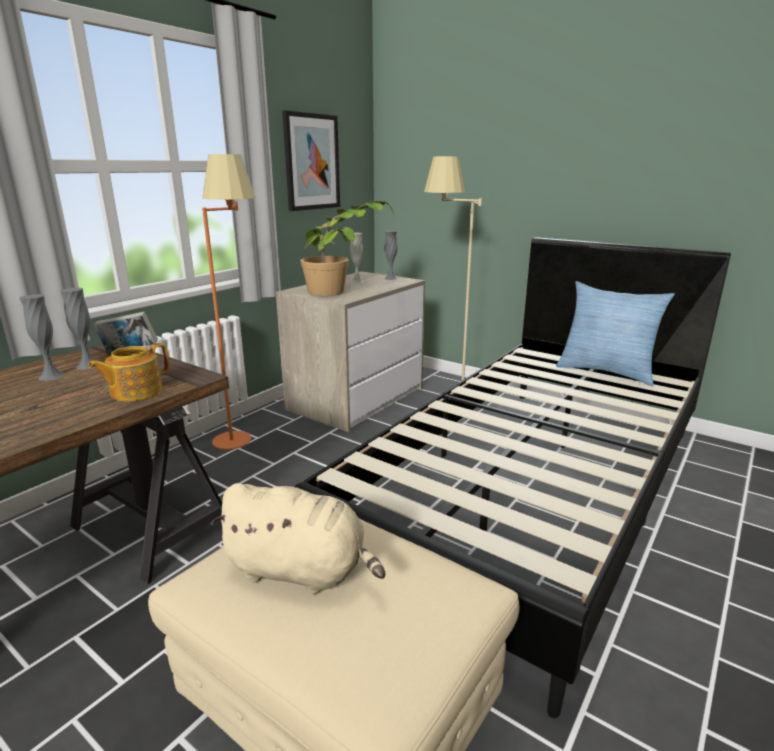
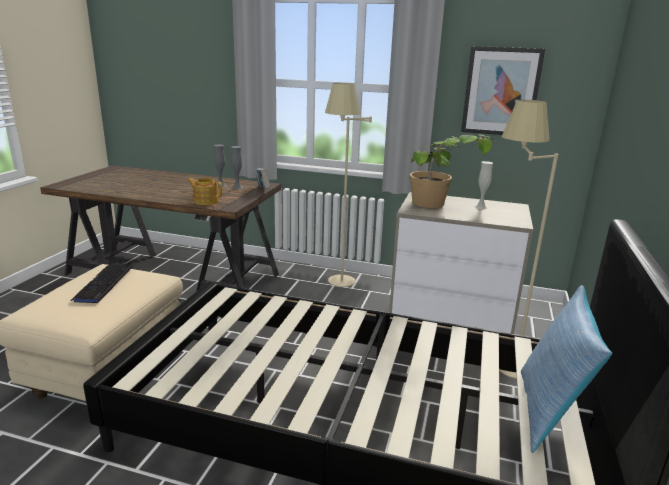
camera: 70 degrees right, 0 degrees up
orange floor lamp [202,154,256,450] -> beige floor lamp [325,83,372,287]
beige plush toy [211,483,385,594] -> keyboard [70,263,133,303]
grey vase [385,231,397,280] -> none

